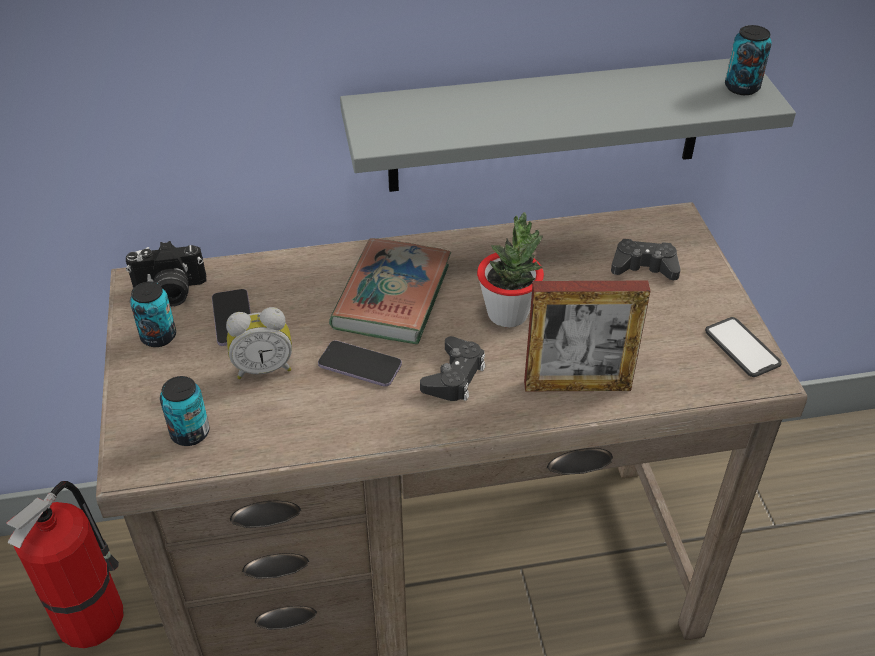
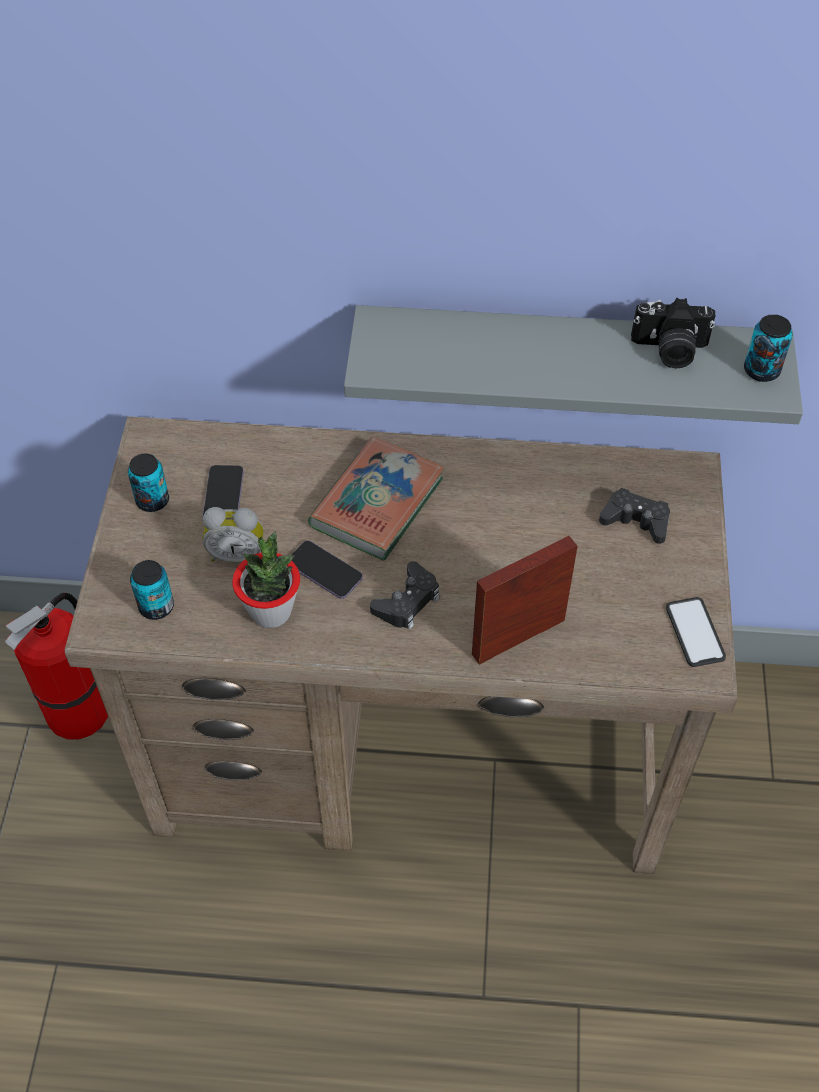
camera: 15 degrees right, 10 degrees up
camera [126,241,207,307] -> camera moved to [631,298,715,369]
potted plant [477,212,544,327] -> potted plant moved to [232,532,300,628]
picture frame [524,281,650,391] -> picture frame turned 135 degrees clockwise [472,536,578,665]

